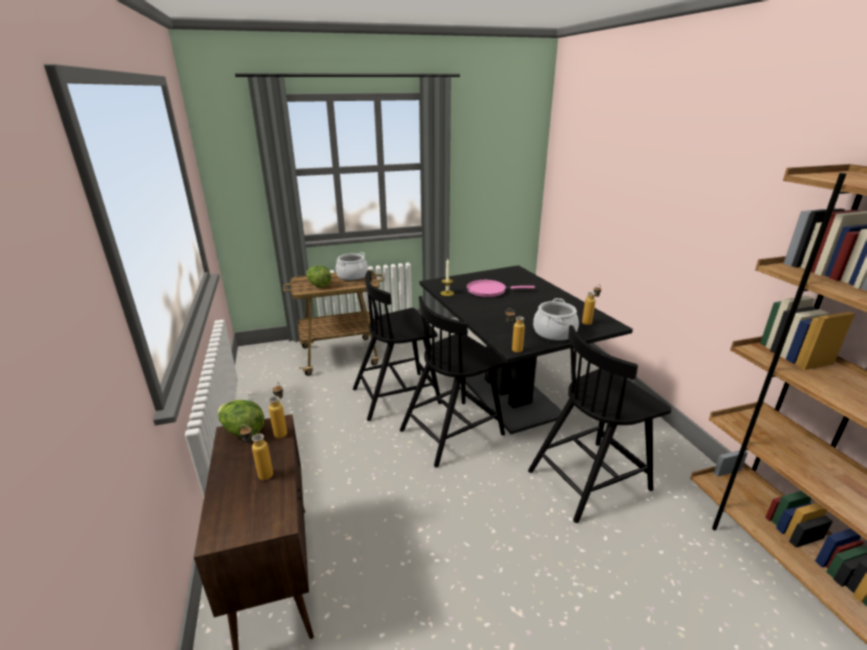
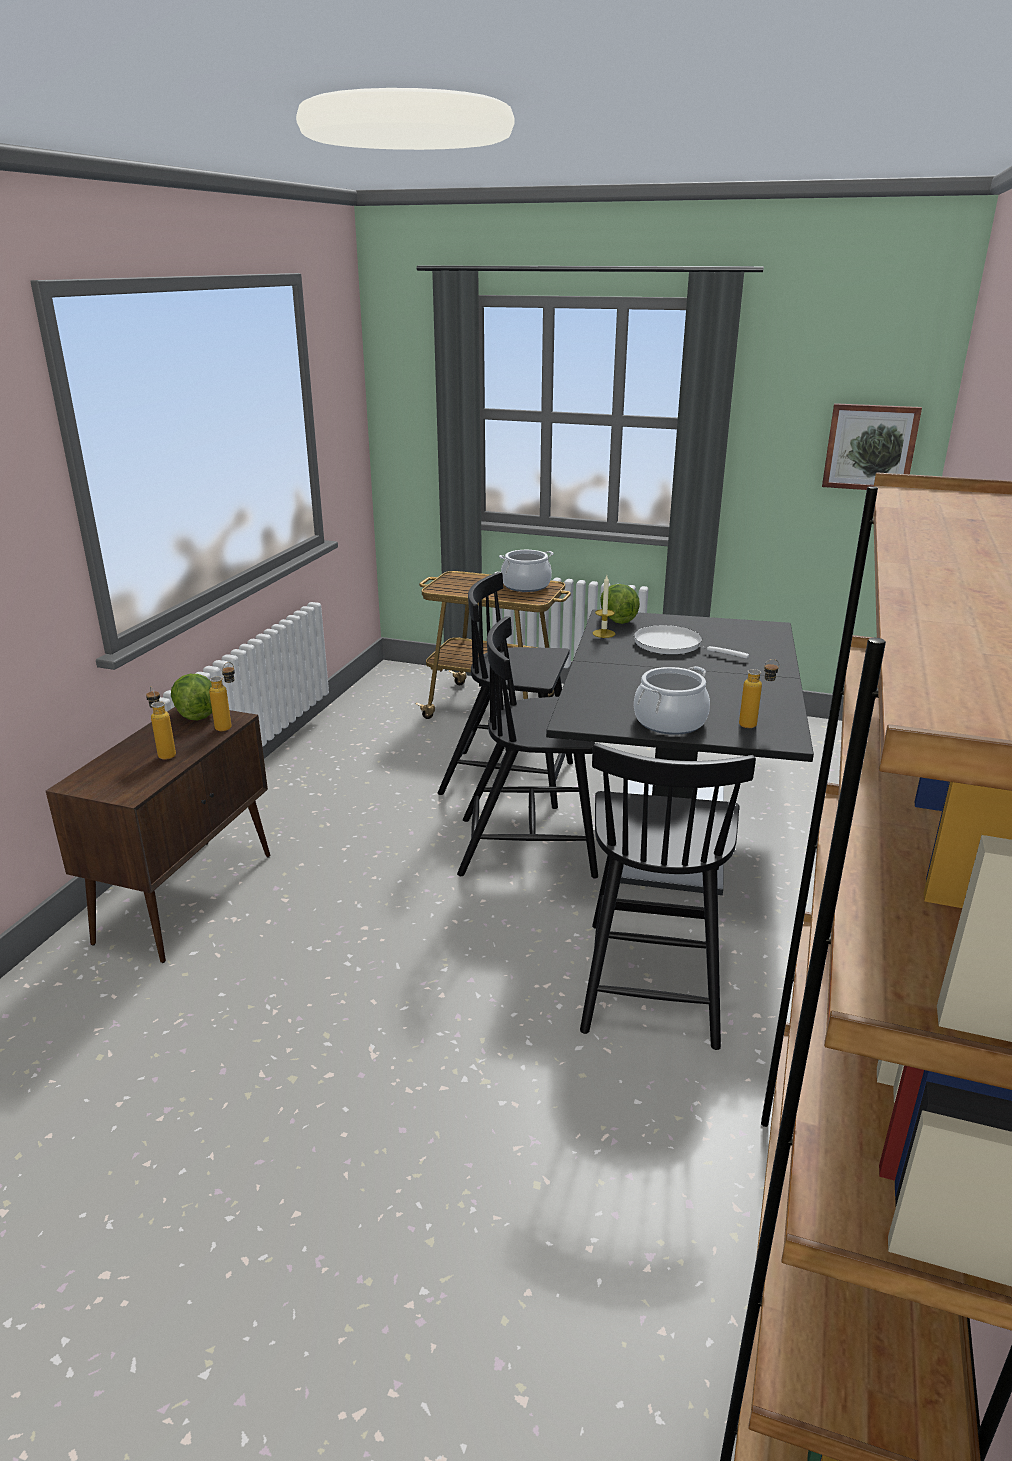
camera: 35 degrees right, 0 degrees up
lettuce [306,266,331,288] -> lettuce moved to [600,584,640,624]
pink frying pan [467,280,535,297] -> white frying pan [634,625,749,659]
bottle [506,309,525,353] -> none
black chair [528,325,672,523] -> black chair turned 90 degrees counterclockwise [580,743,756,1050]
none -> picture [822,403,922,490]

